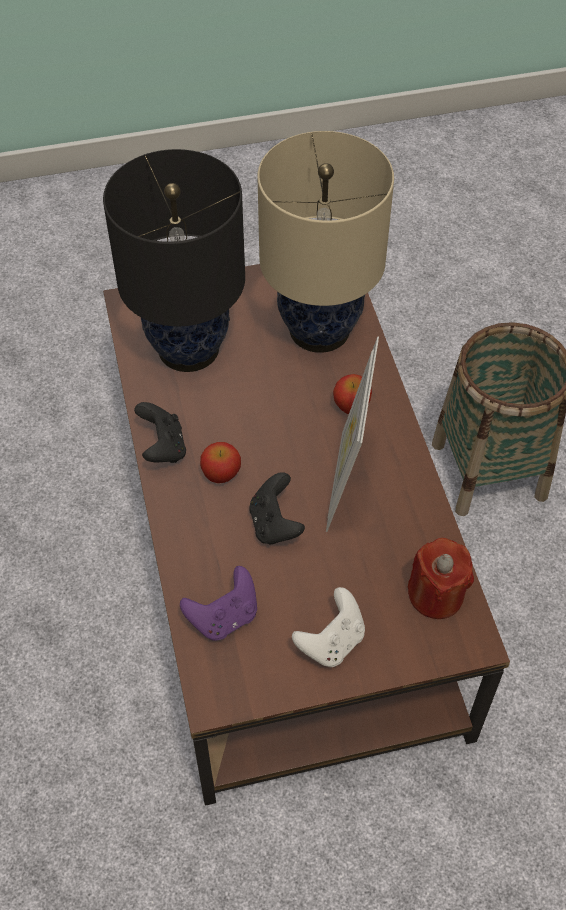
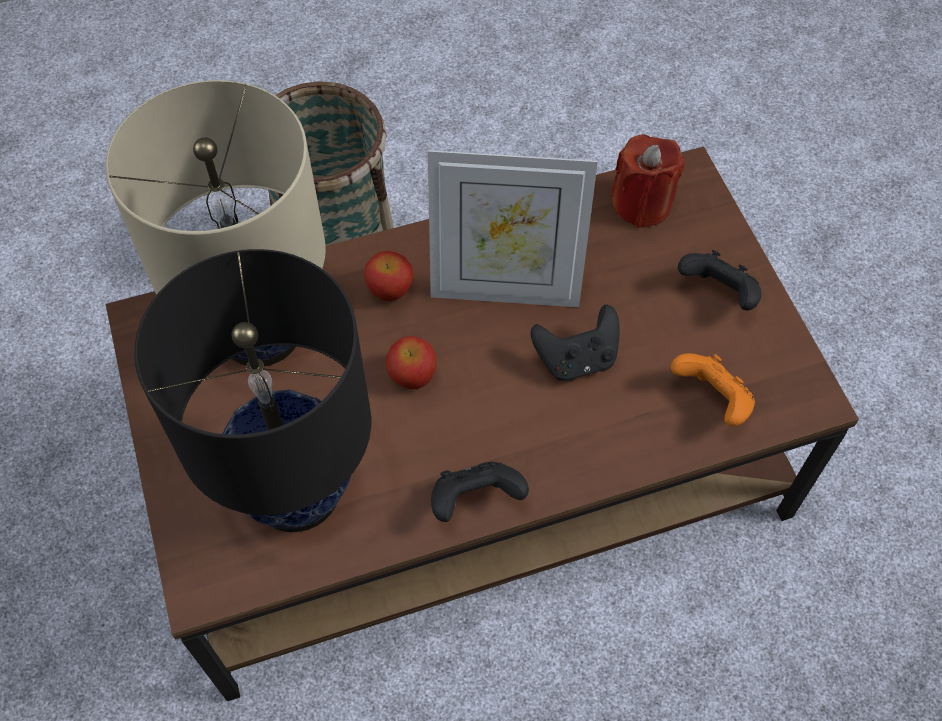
camera: 95 degrees left, 5 degrees up
purple game controller [180,566,257,641] -> orange game controller [671,353,755,426]
apple [200,442,241,483] -> apple moved to [386,336,437,389]
white game controller [292,587,365,667] -> black game controller [678,250,762,311]

